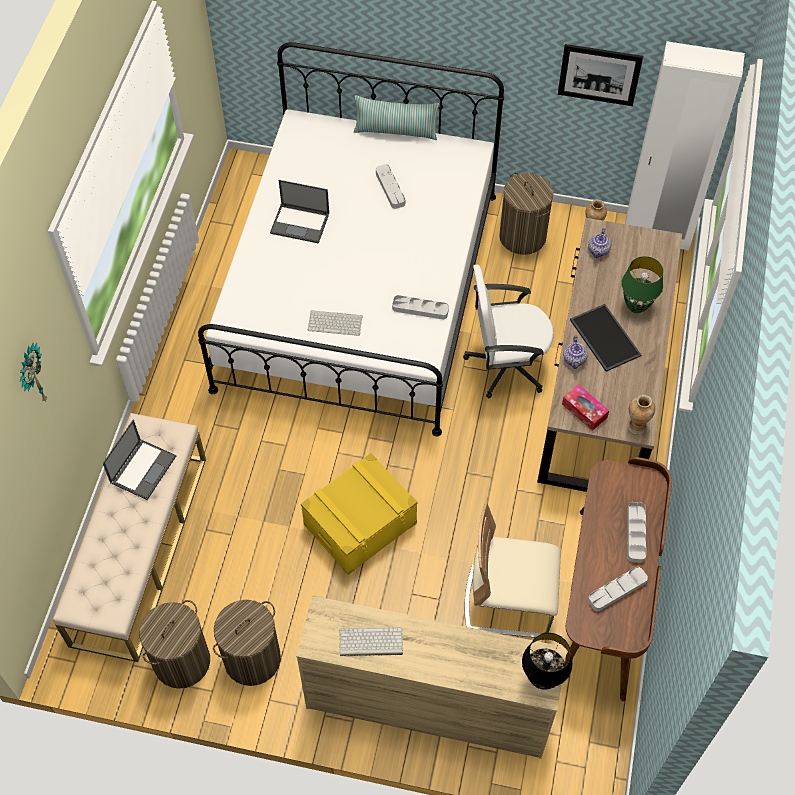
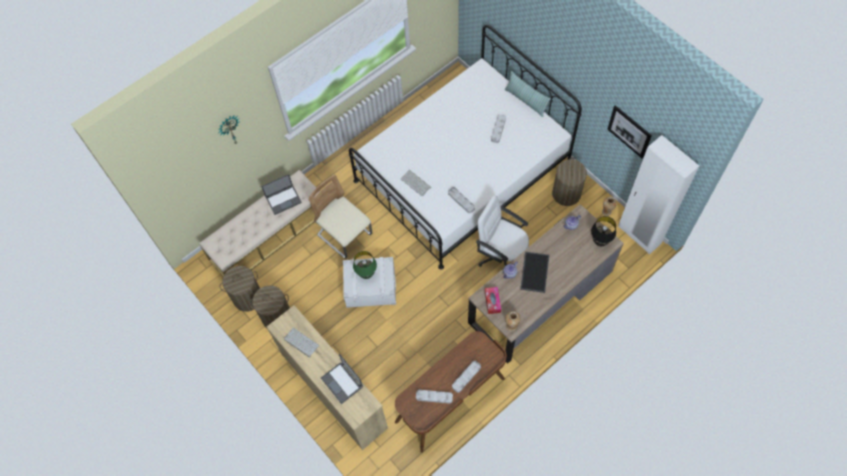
camera: 40 degrees right, 5 degrees up
laptop [270,180,329,244] -> laptop moved to [321,354,363,404]
yellow storage box [301,453,418,575] -> white storage box [343,257,396,308]
beige chair [464,503,561,638] -> beige chair moved to [308,175,372,259]
black table lamp [522,633,572,690] -> black table lamp moved to [591,216,616,246]
green table lamp [621,256,663,313] -> green table lamp moved to [353,251,377,279]

